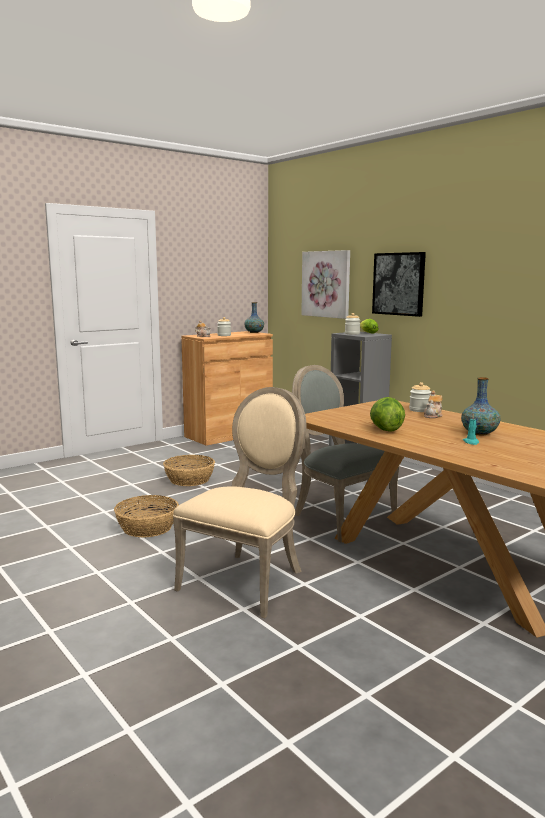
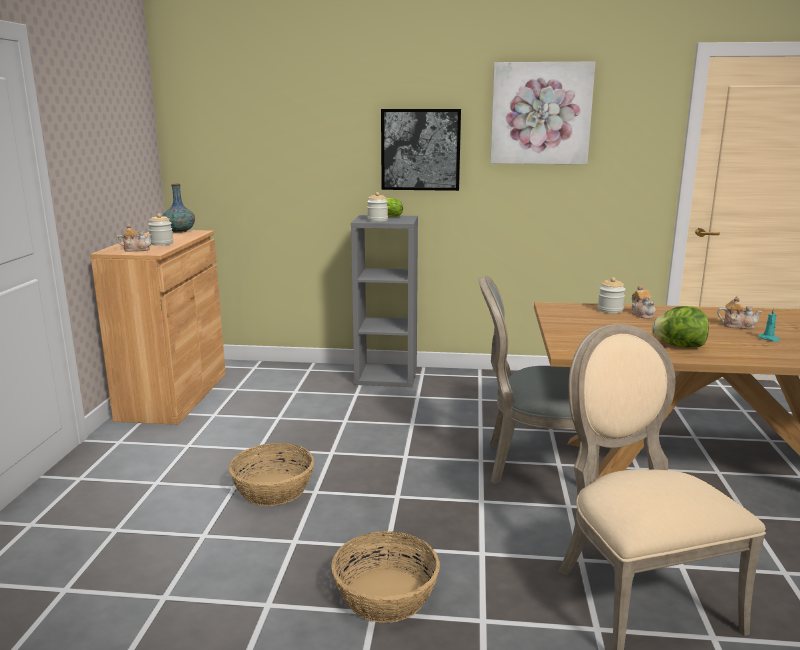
camera: 45 degrees left, 5 degrees up
picture [301,250,350,319] -> picture moved to [490,62,595,164]
vase [461,377,501,435] -> teapot [717,296,762,329]

